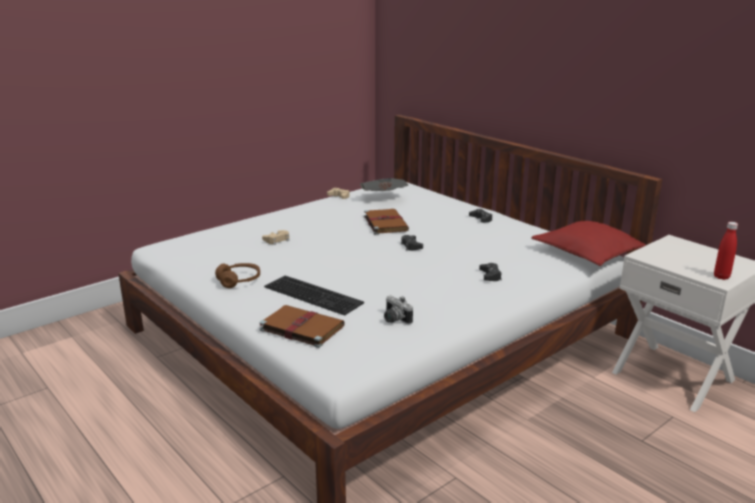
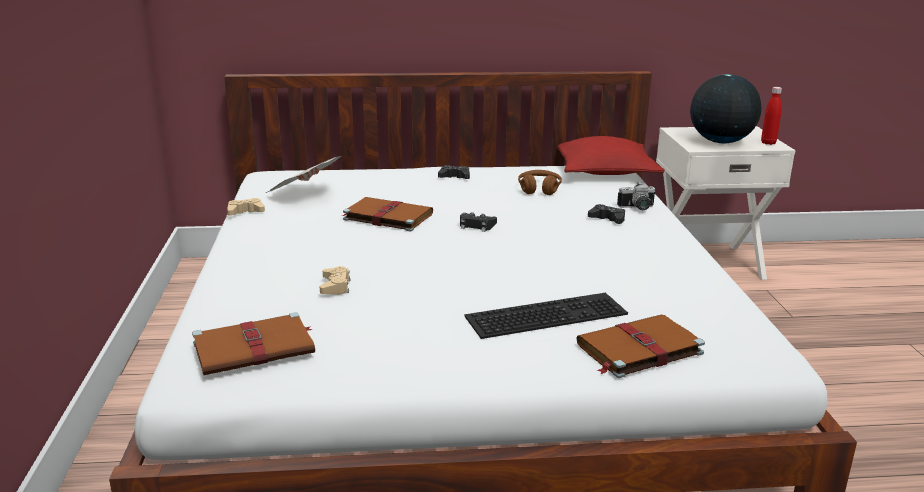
camera: 55 degrees left, 0 degrees up
brown headphones [215,263,260,288] -> brown headphones moved to [518,170,562,195]
camera [384,296,413,324] -> camera moved to [617,182,655,210]
none -> brown book [192,312,315,375]
none -> globe [690,74,761,143]

